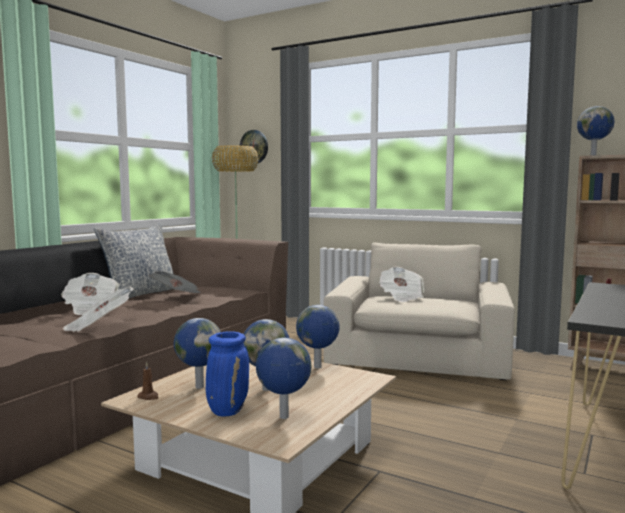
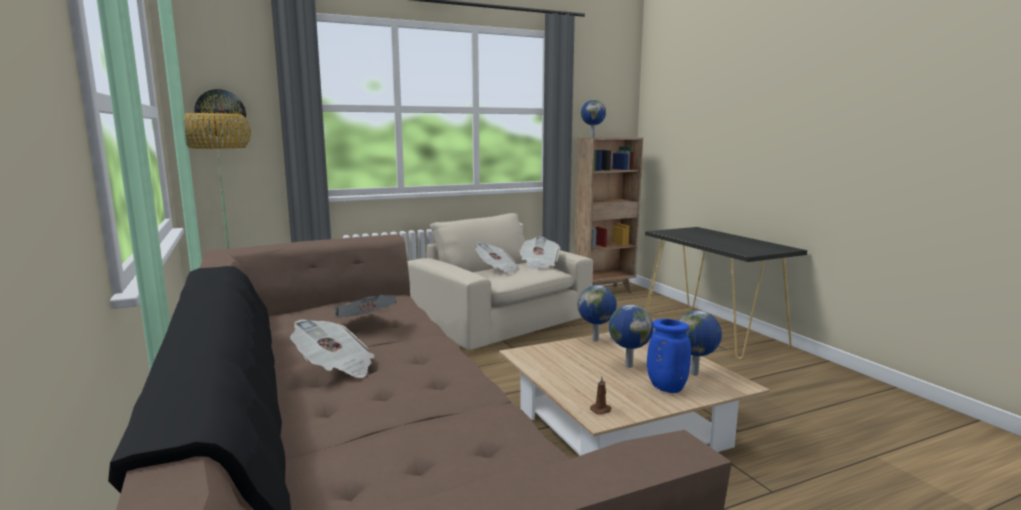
camera: 55 degrees left, 5 degrees up
newspaper [63,287,134,332] -> newspaper moved to [519,237,561,270]
pillow [94,223,173,298] -> none
globe [174,318,221,389] -> none

